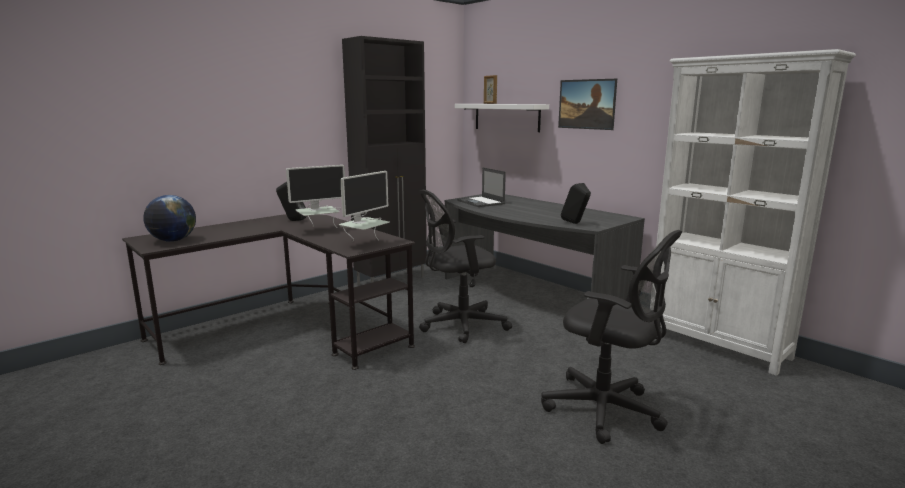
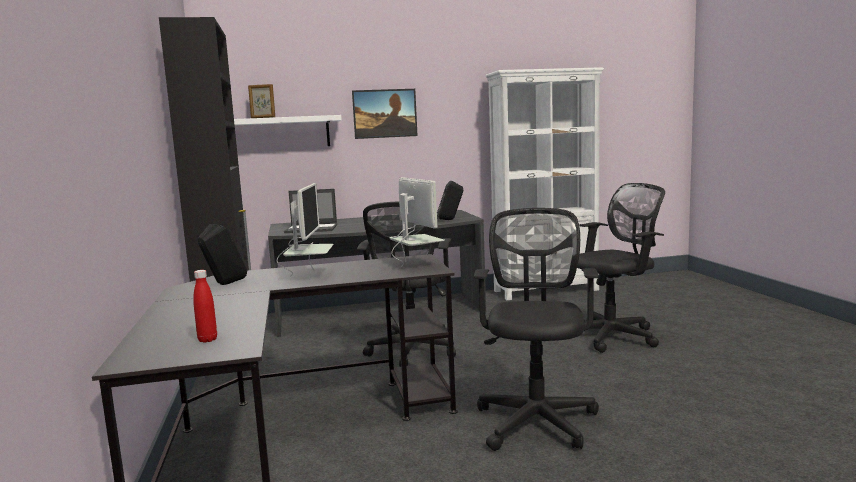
camera: 60 degrees left, 5 degrees down
globe [143,195,196,242] -> red bottle [193,270,217,343]
none -> black office chair [474,208,599,451]

